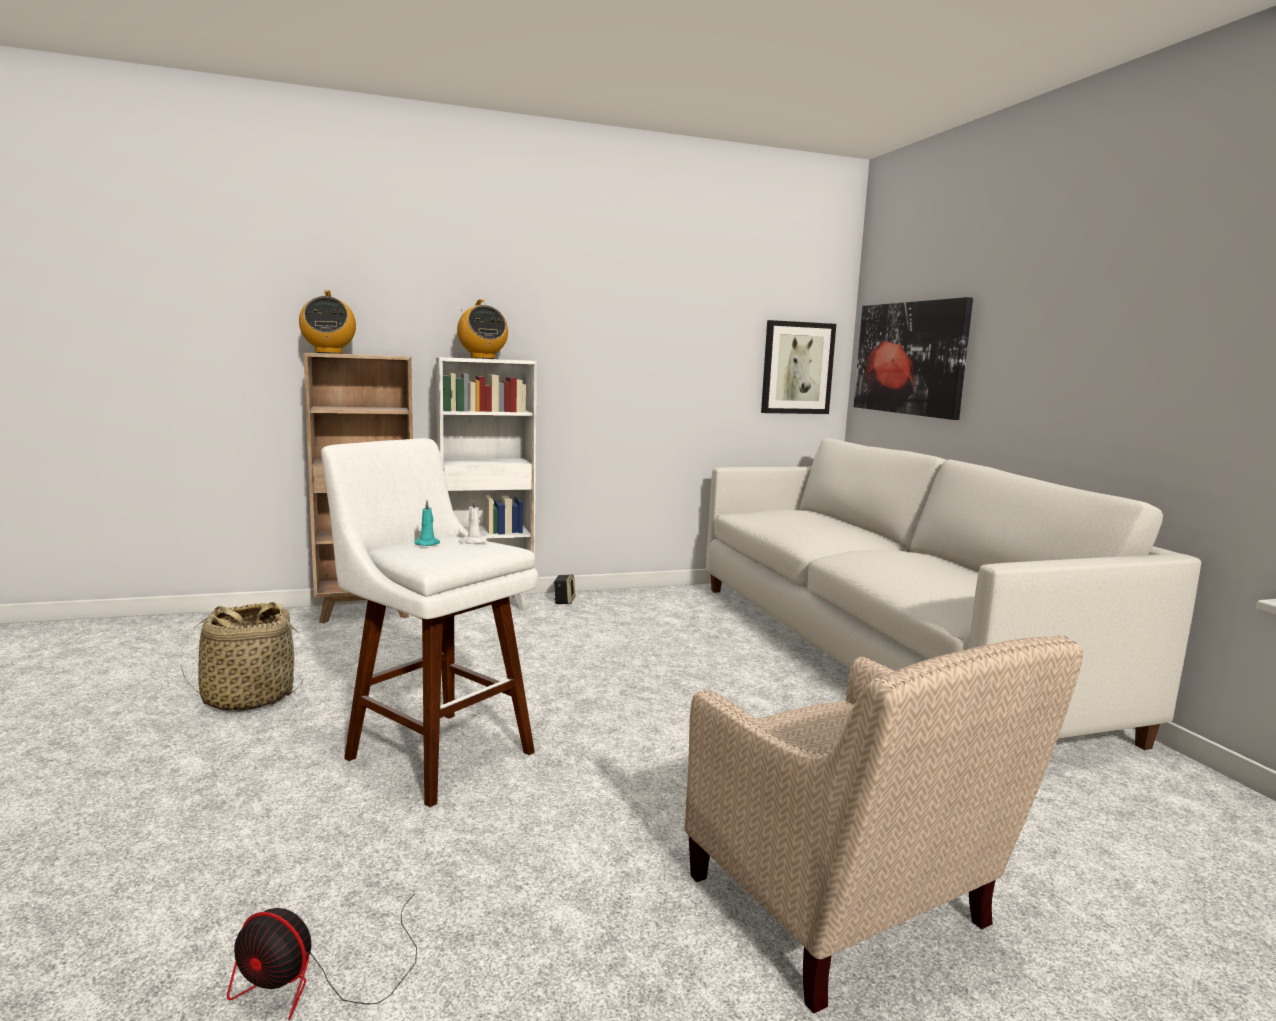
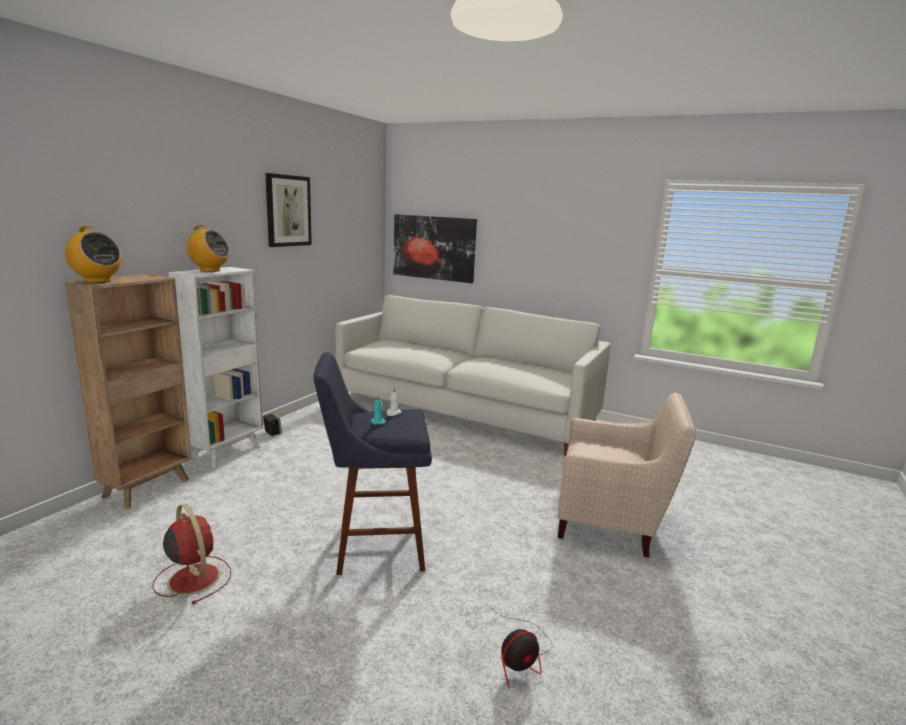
camera: 45 degrees left, 5 degrees up
basket [180,602,305,711] -> red fan [152,504,231,605]
white stool [321,438,538,807] -> blue stool [313,352,432,575]
picture [761,320,836,414] -> picture moved to [265,173,312,247]

